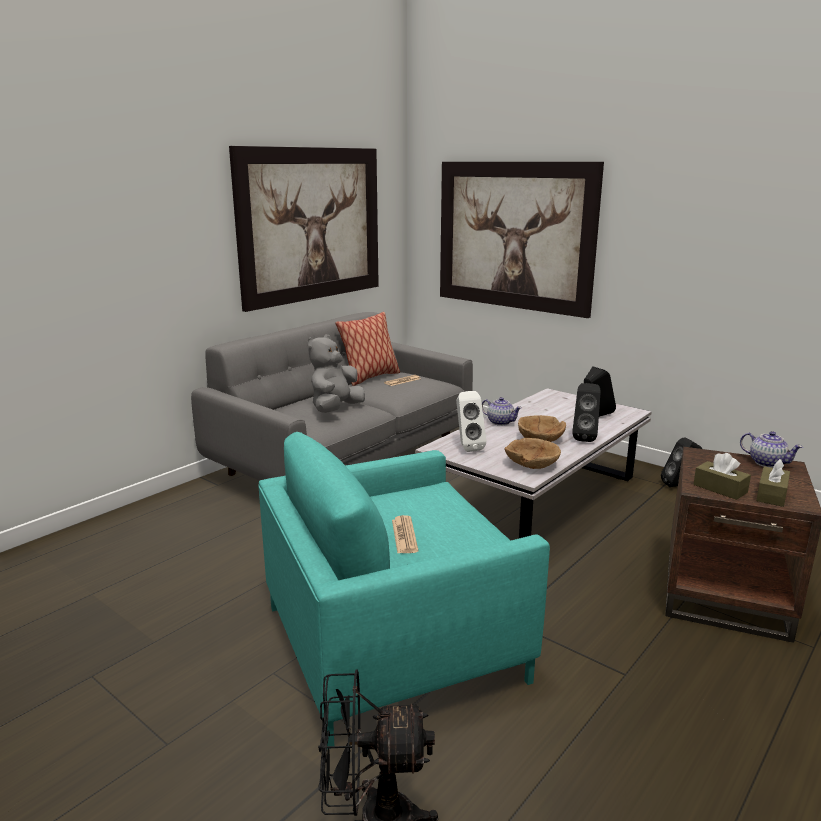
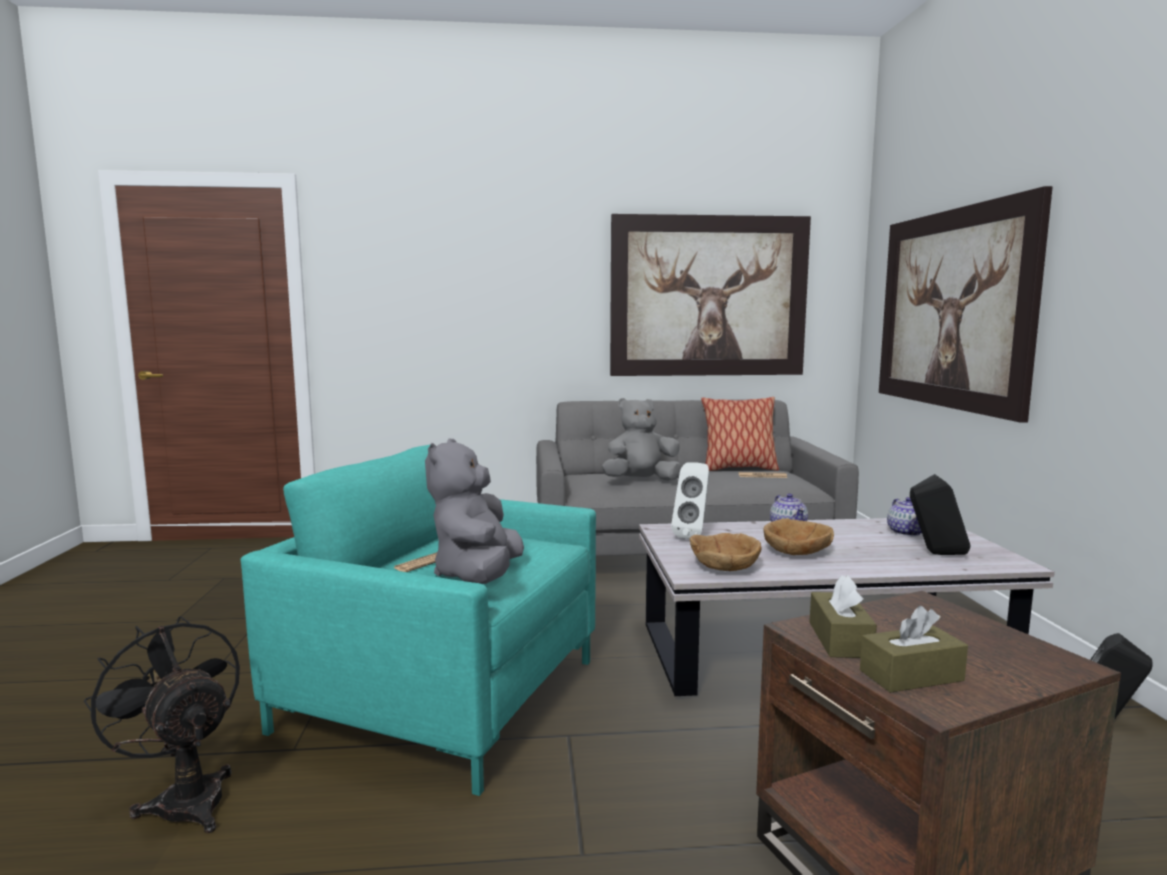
camera: 45 degrees right, 10 degrees down
black speaker [572,383,601,442] -> none
teapot [740,431,803,468] -> teapot moved to [887,497,922,536]
none -> grey plush toy [425,439,524,584]

